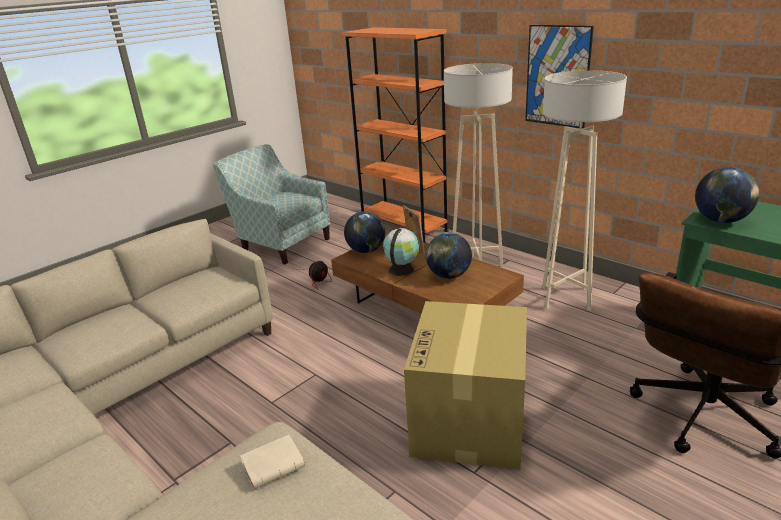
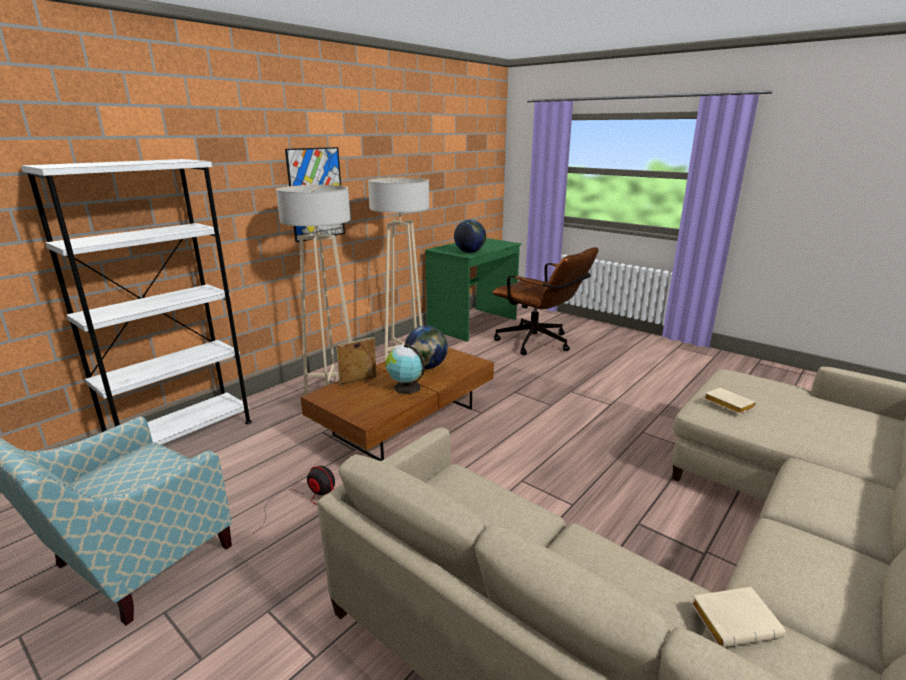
camera: 95 degrees left, 5 degrees down
orange bookcase [342,27,449,243] -> white bookcase [21,159,252,445]
globe [344,211,385,253] -> none
cardboard box [404,301,527,470] -> none
none -> beige book [691,587,786,647]

